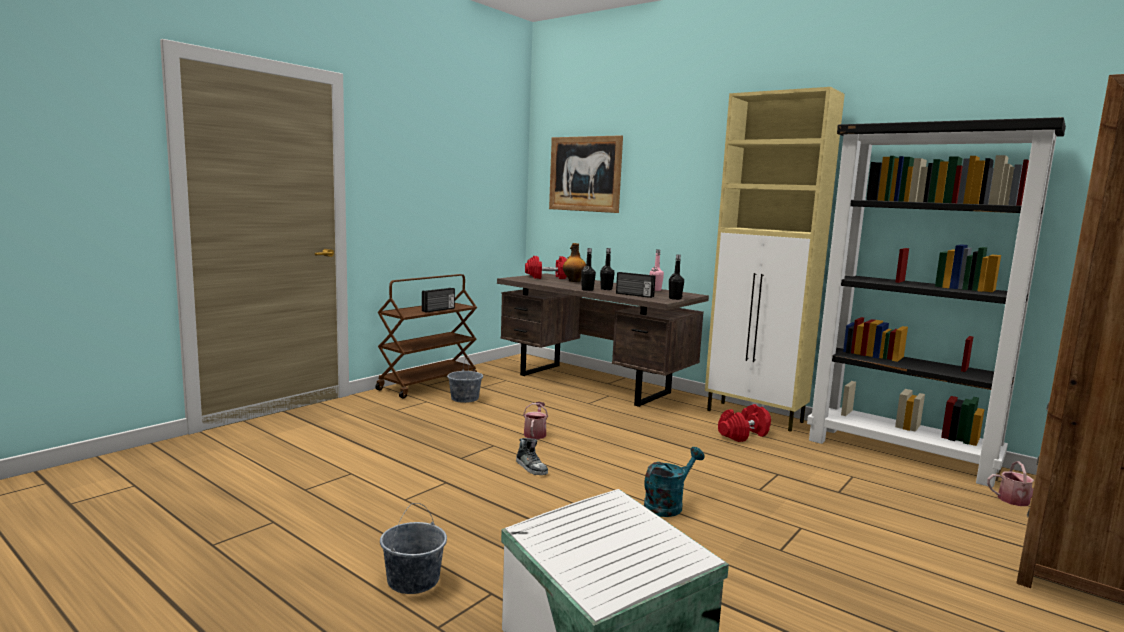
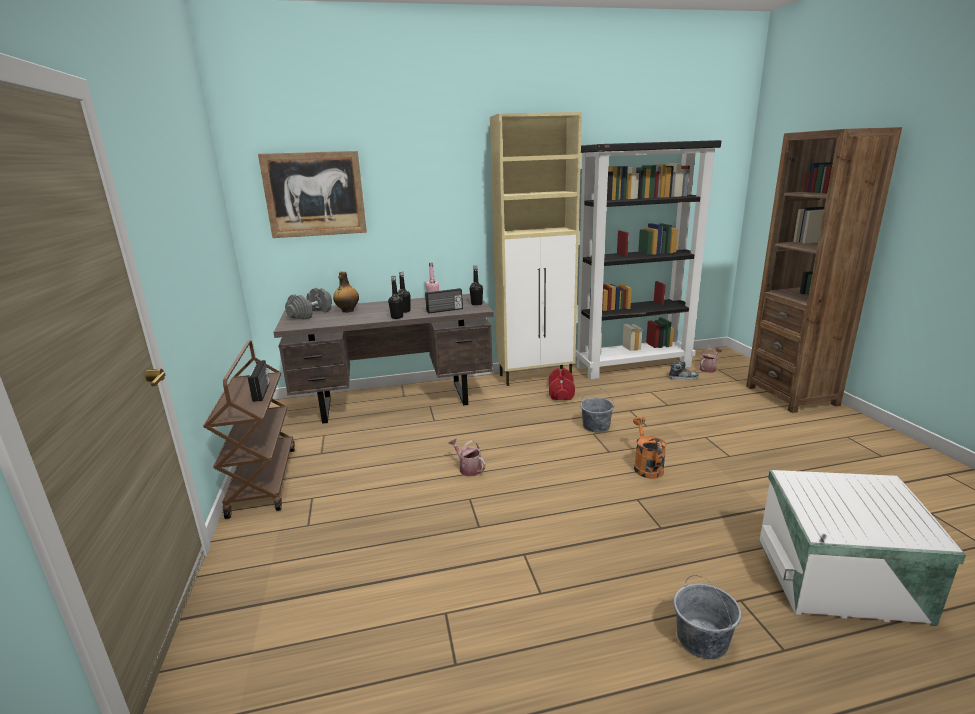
camera: 50 degrees left, 10 degrees up
grey bucket [447,357,483,403] -> grey bucket moved to [580,387,614,433]
shoe [516,438,548,475] -> shoe moved to [669,361,699,380]
red dumbbell [525,256,567,279] -> grey dumbbell [285,288,332,320]
turquoise watering can [644,447,705,517] -> orange watering can [633,417,666,479]

